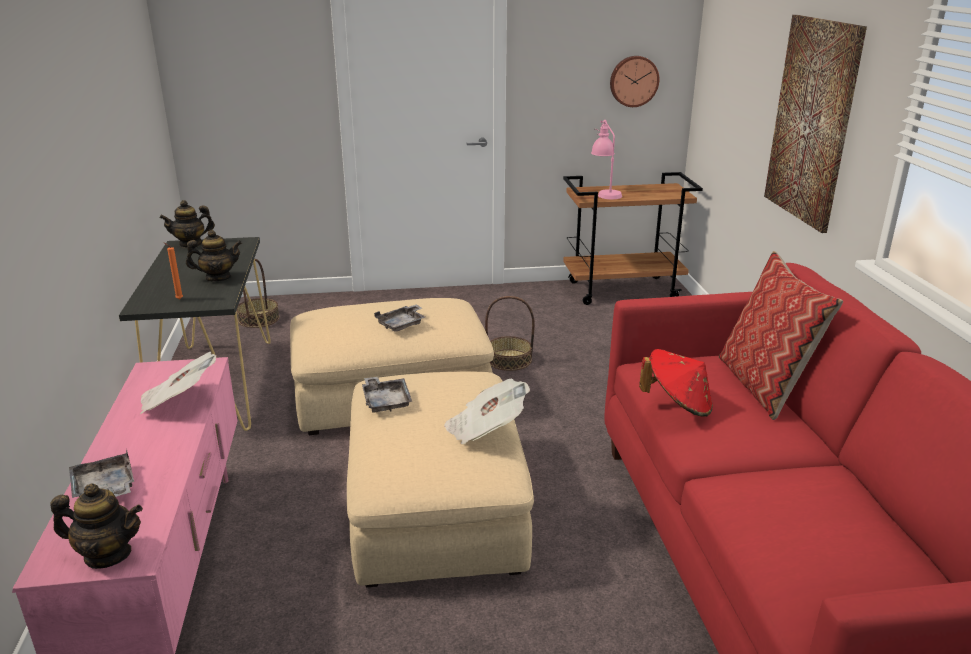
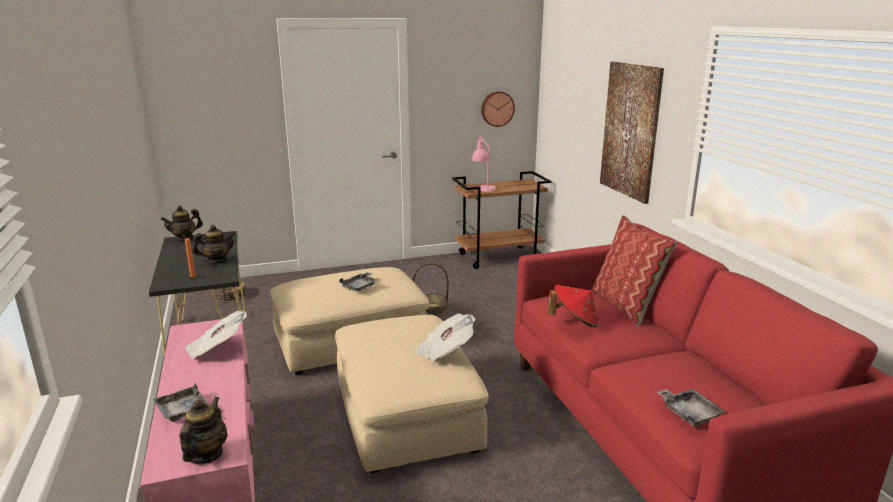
camera: 10 degrees left, 5 degrees down
teapot [50,484,143,569] -> teapot turned 75 degrees counterclockwise [179,397,228,465]
grey tray [362,377,412,413] -> grey tray moved to [657,389,725,427]

